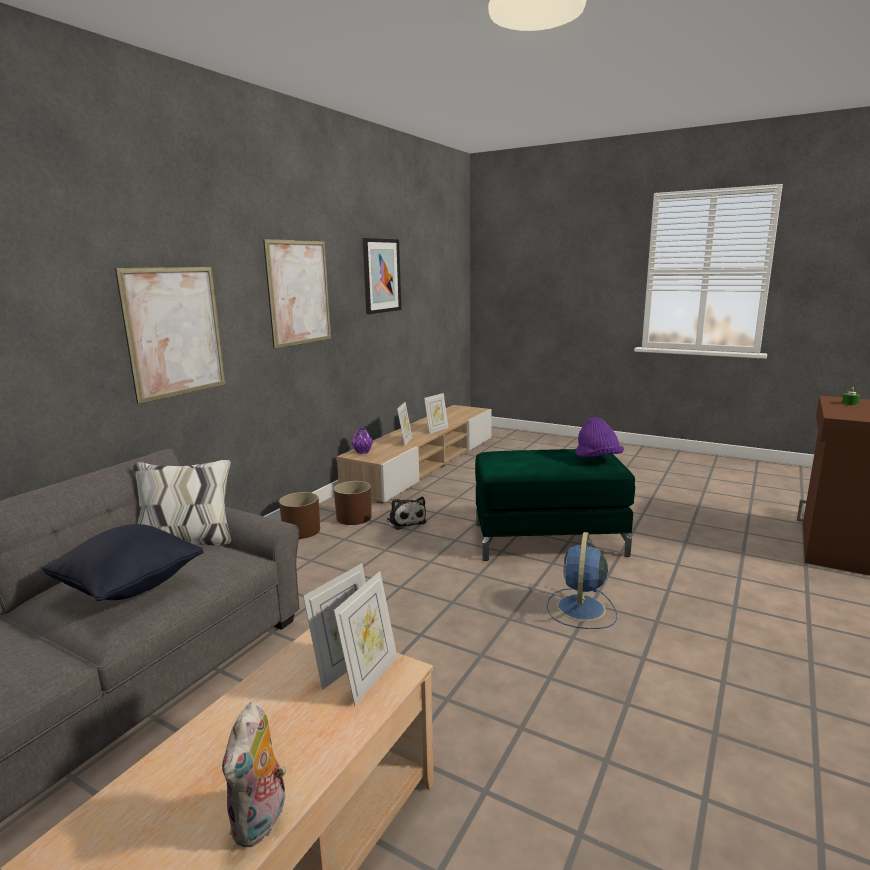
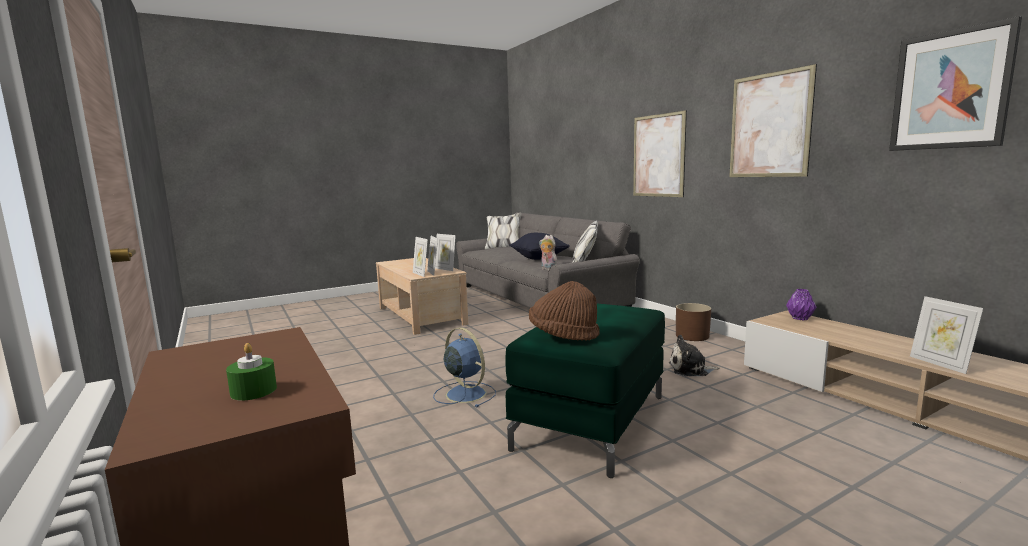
camera: 120 degrees right, 5 degrees down
plush toy [222,702,287,847] -> plush toy moved to [539,235,558,270]
brown planter [334,481,372,525] -> none
picture frame [397,402,412,446] -> picture frame moved to [435,234,456,271]
purple hat [575,417,624,458] -> brown hat [529,281,600,341]

